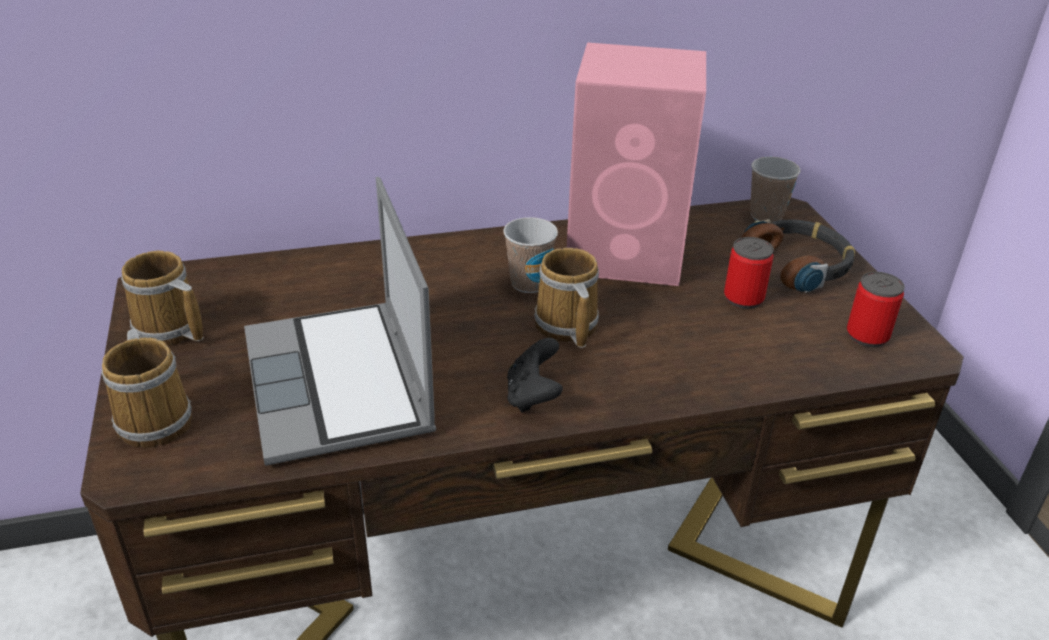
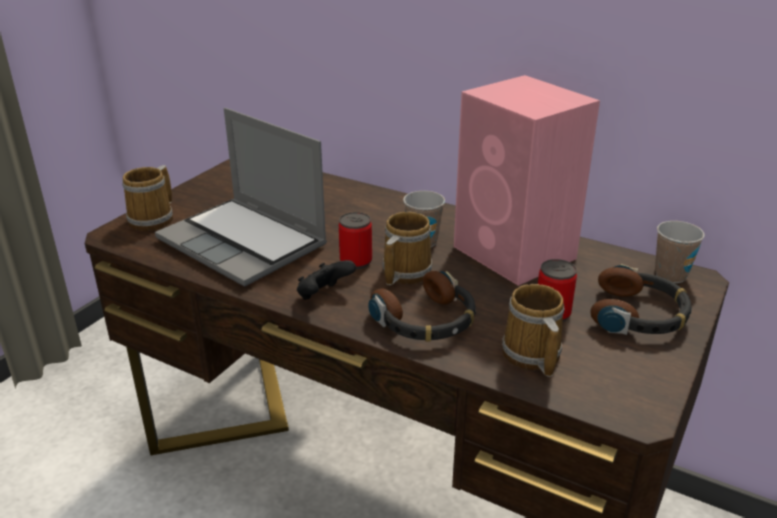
camera: 45 degrees right, 5 degrees down
mug [121,251,204,346] -> mug moved to [502,284,565,377]
laptop [244,177,436,466] -> laptop turned 75 degrees counterclockwise [155,108,327,287]
can [847,272,905,347] -> can moved to [339,212,372,269]
none -> headphones [368,271,476,341]

